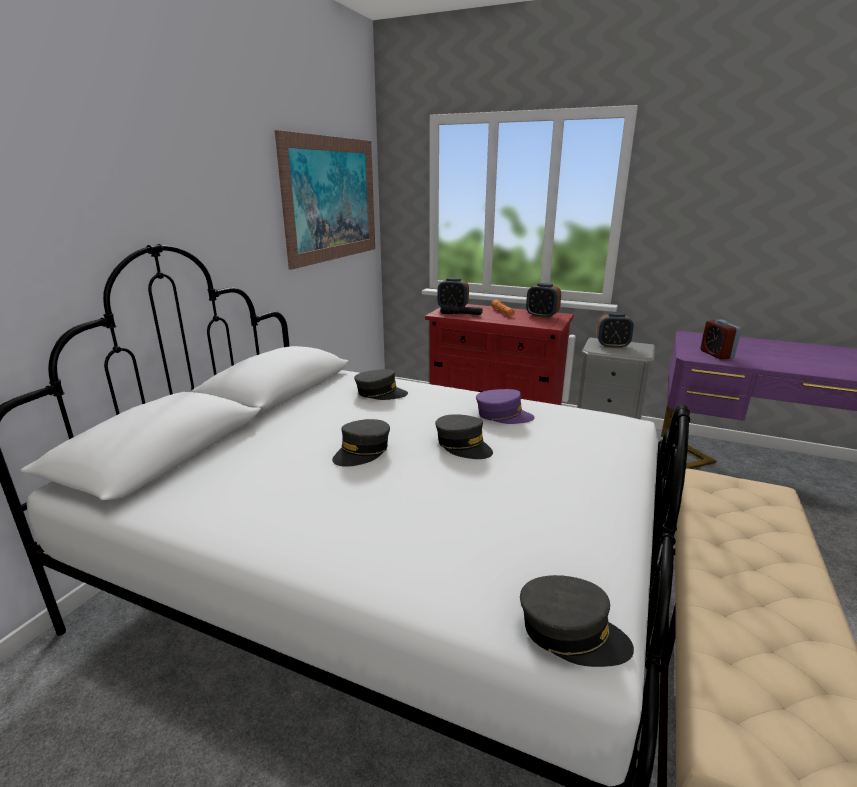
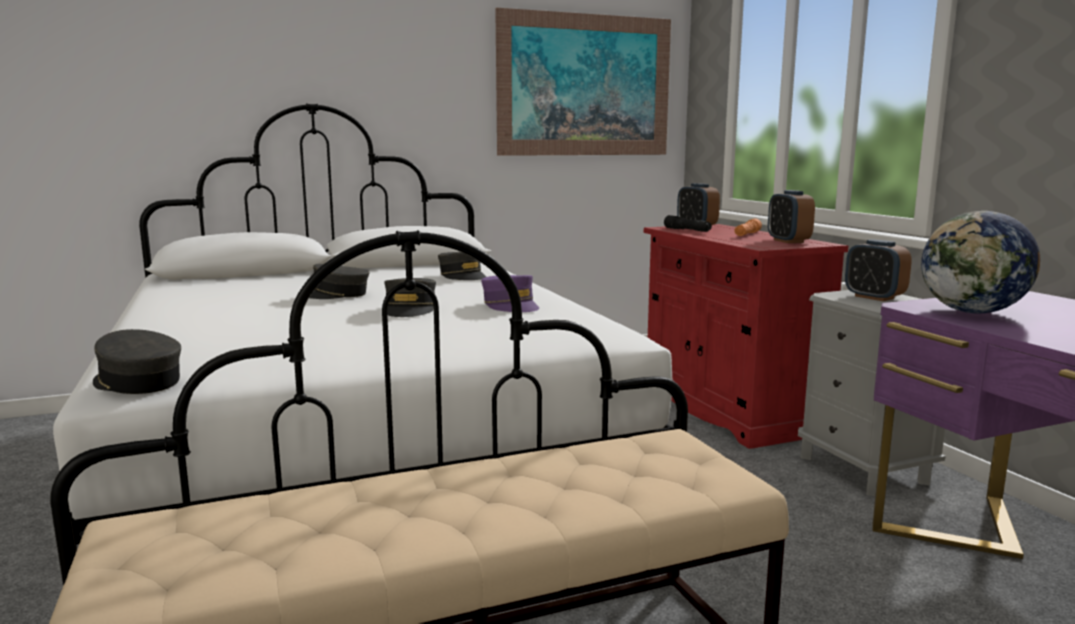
camera: 45 degrees right, 10 degrees down
grey cap [520,575,634,667] -> grey cap turned 150 degrees clockwise [93,329,181,394]
alarm clock [700,320,741,360] -> globe [921,211,1040,314]

